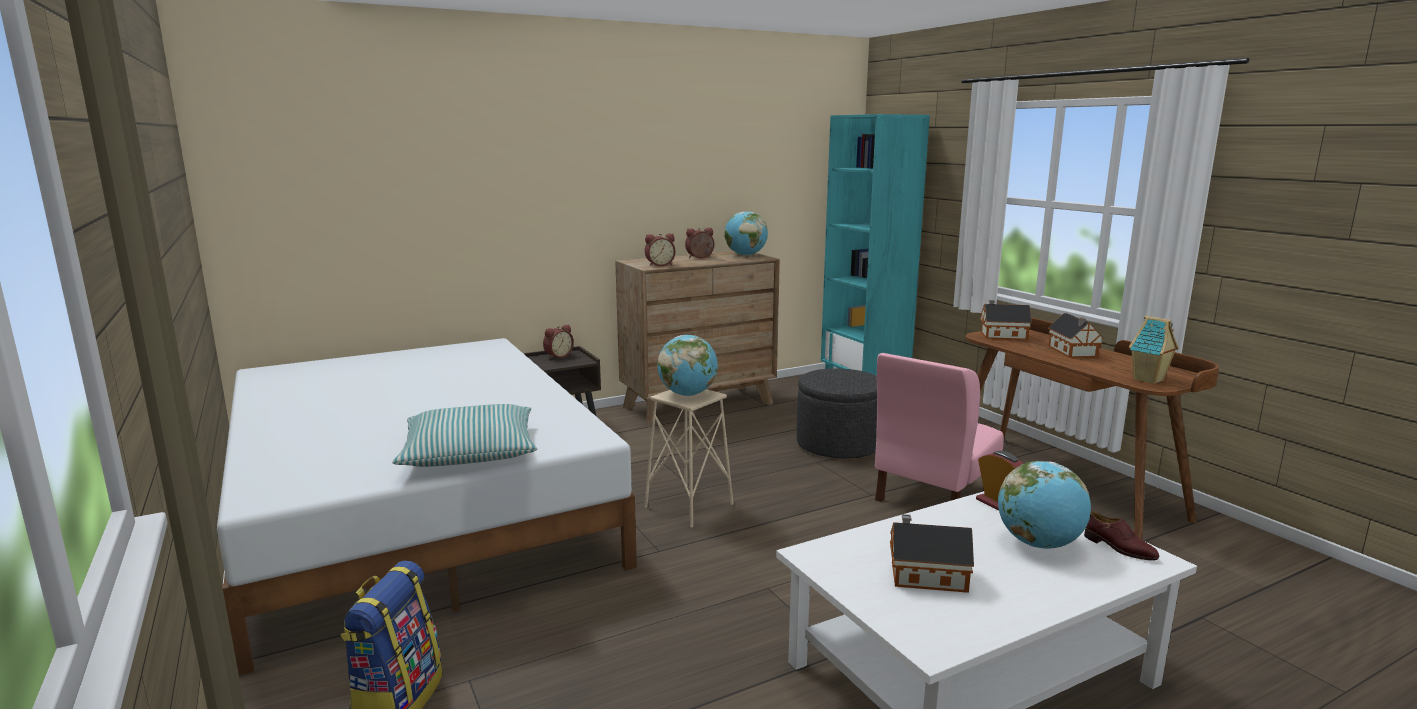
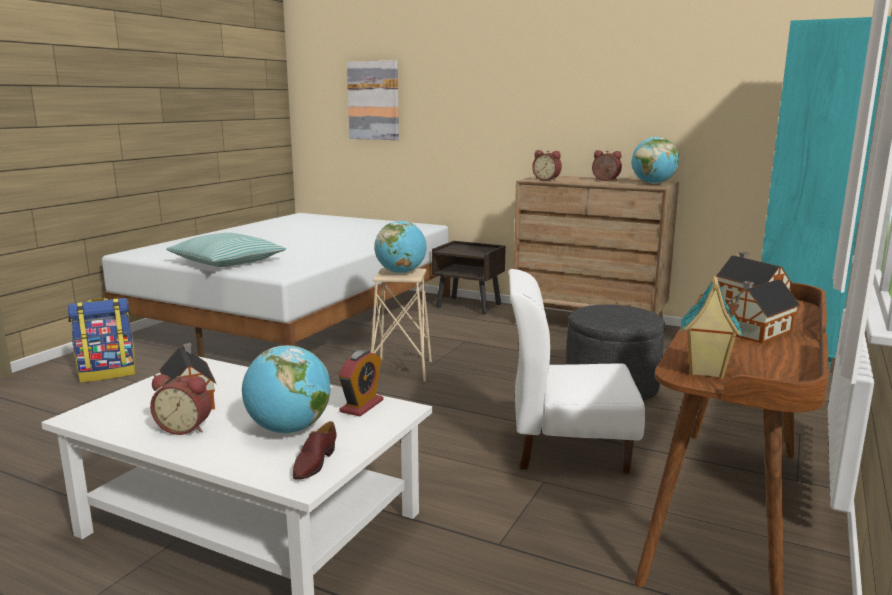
camera: 55 degrees right, 0 degrees up
alarm clock [543,324,574,359] -> alarm clock moved to [150,374,212,435]
pink chair [875,353,1004,502] -> white chair [509,269,645,473]
none -> picture [347,60,399,140]

